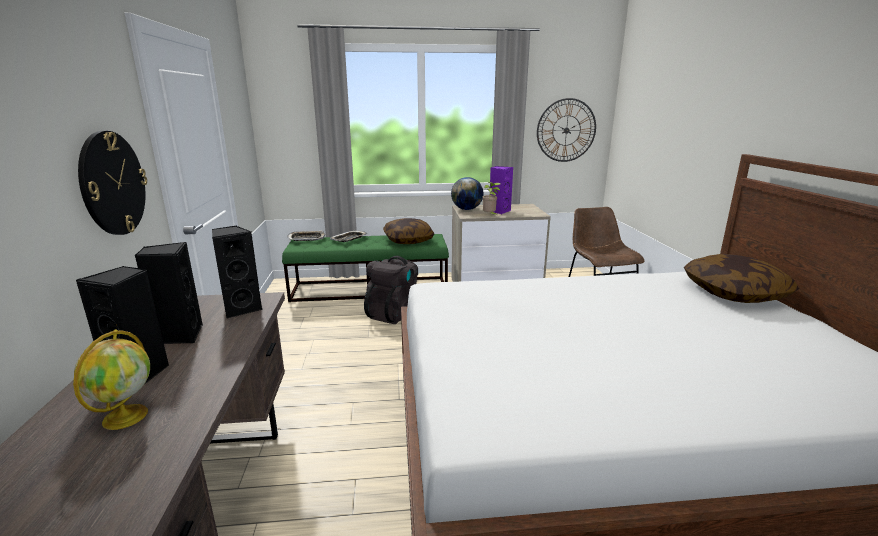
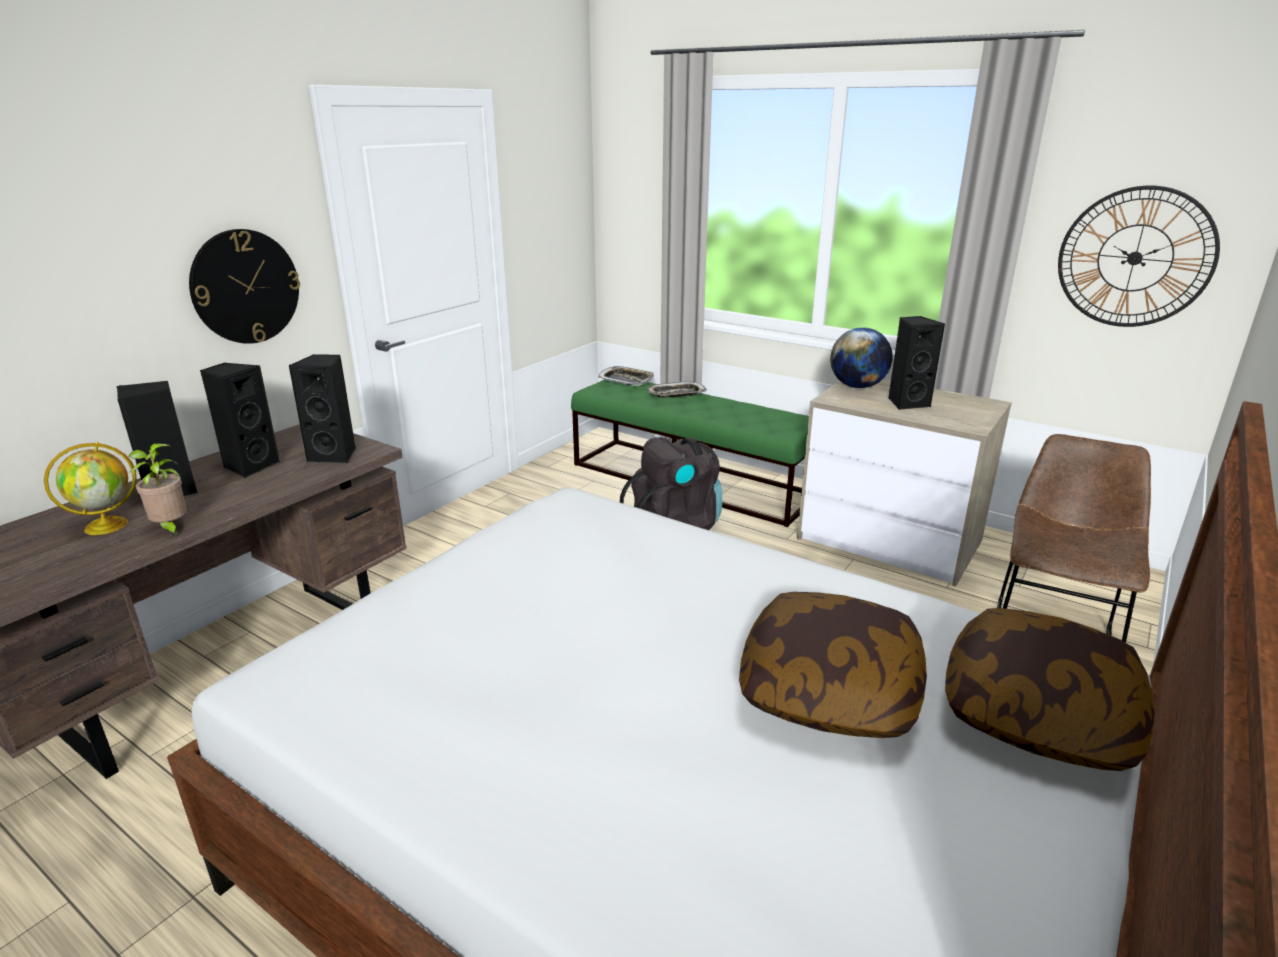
camera: 40 degrees right, 5 degrees up
pillow [383,218,434,244] -> pillow moved to [739,592,927,738]
potted plant [482,182,501,214] -> potted plant moved to [129,443,187,537]
purple speaker [490,166,513,214] -> black speaker [888,316,945,410]

